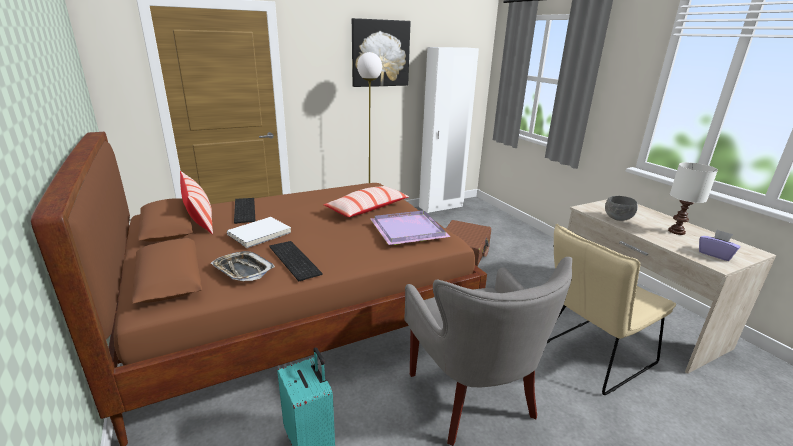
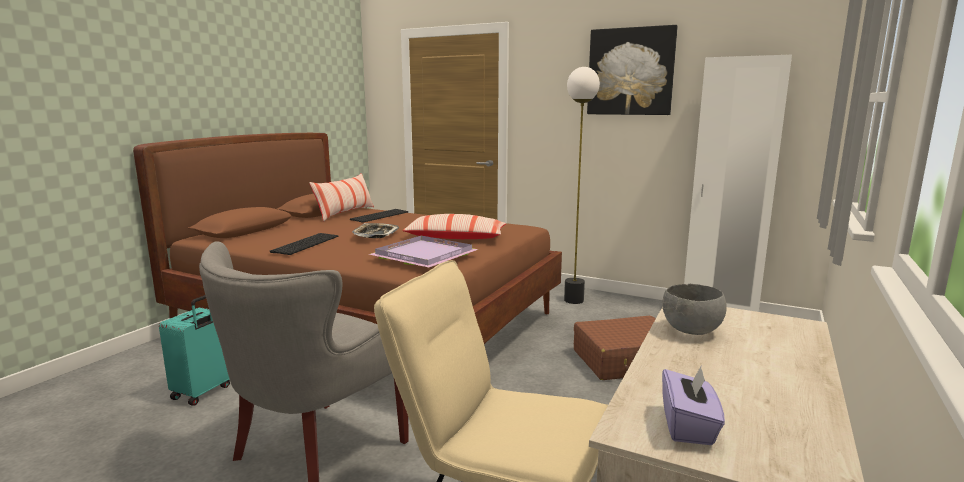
camera: 55 degrees right, 10 degrees down
tray [211,251,275,281] -> tray moved to [352,223,399,238]
white book [227,217,291,248] -> none
white table lamp [668,162,718,235] -> none

